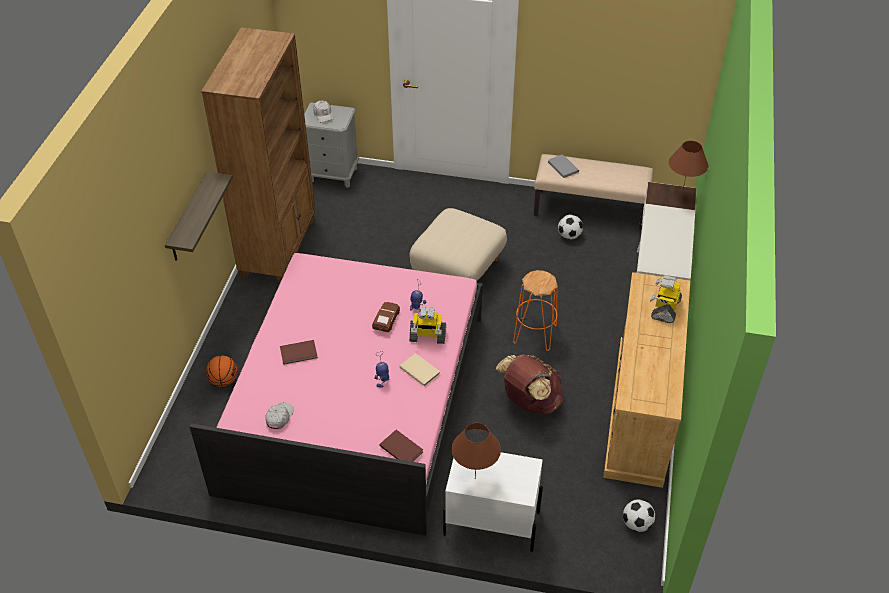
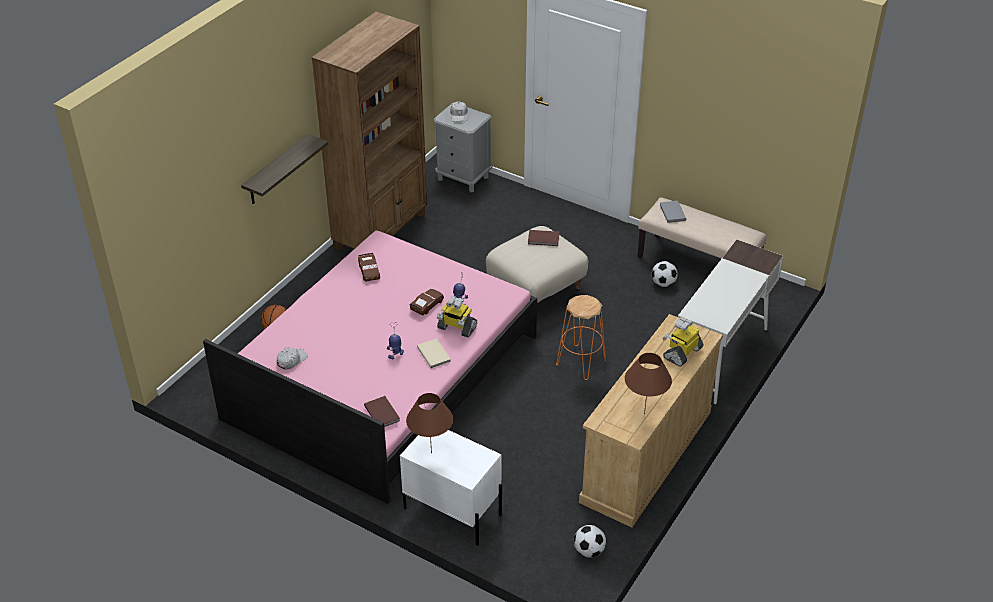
camera: 20 degrees right, 5 degrees down
brown book [280,340,318,365] -> brown book moved to [528,230,559,246]
brown backpack [496,354,563,414] -> none
brown table lamp [669,141,708,194] -> brown table lamp moved to [625,353,672,414]
none -> brown toy car [358,253,380,282]

